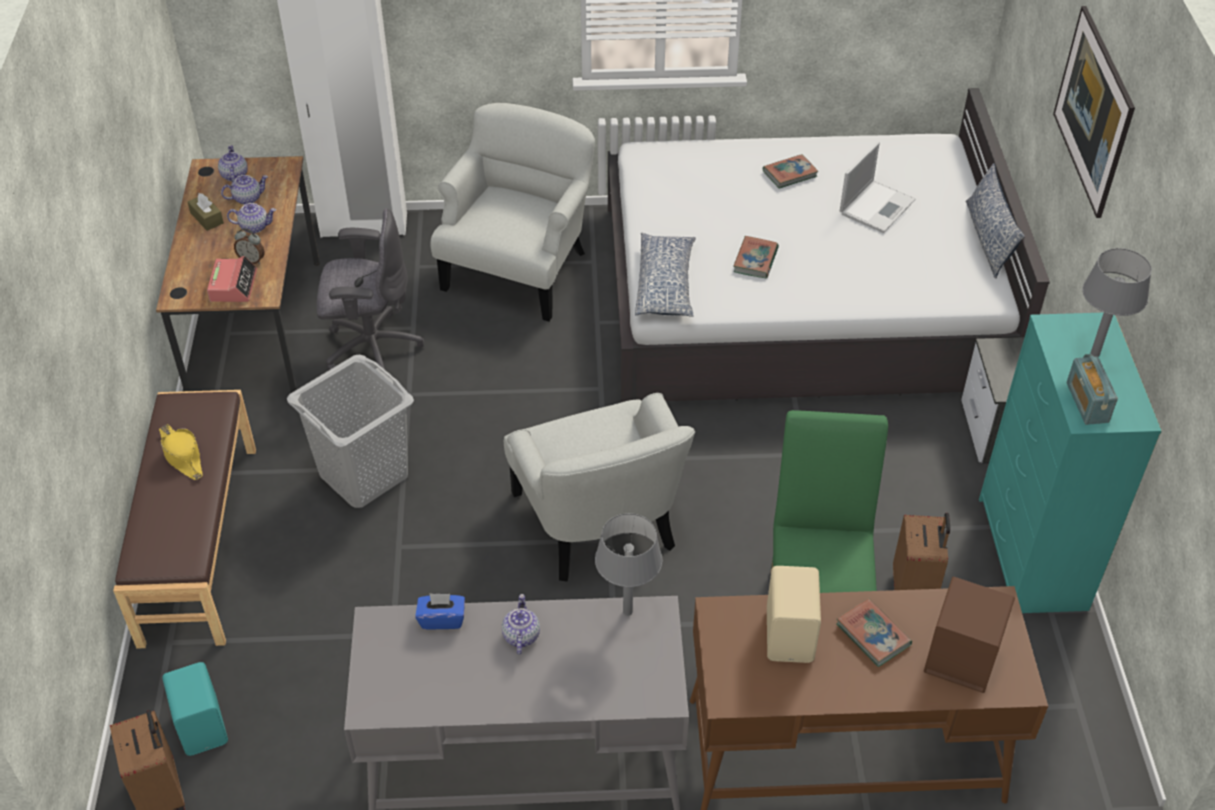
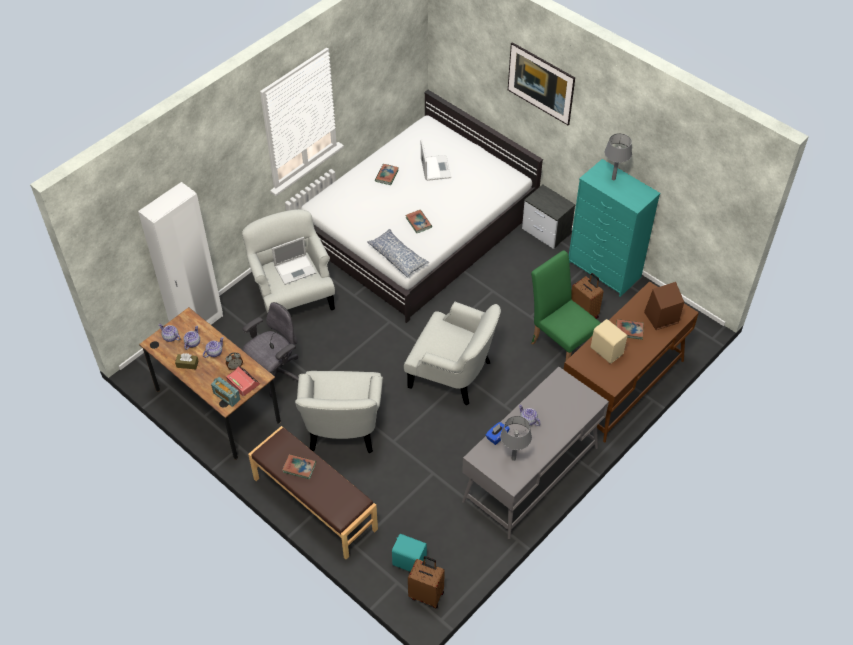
camera: 45 degrees left, 5 degrees up
yellow hat [159,424,203,480] -> book [282,454,316,479]
grey laundry basket [287,355,414,508] -> white armchair [295,371,383,453]
grey table lamp [595,513,663,616] -> grey table lamp moved to [500,416,532,461]
pillow [966,163,1025,279] -> none
radio [1066,354,1118,425] -> radio moved to [211,377,240,407]
none -> laptop [272,237,316,285]

